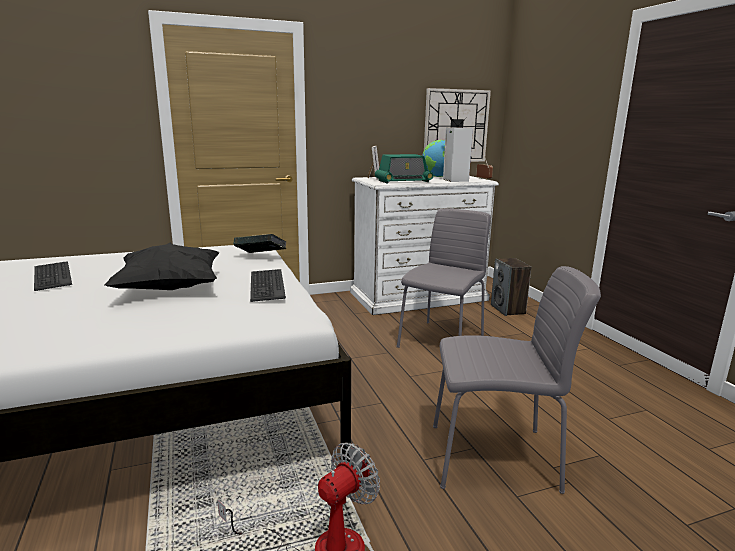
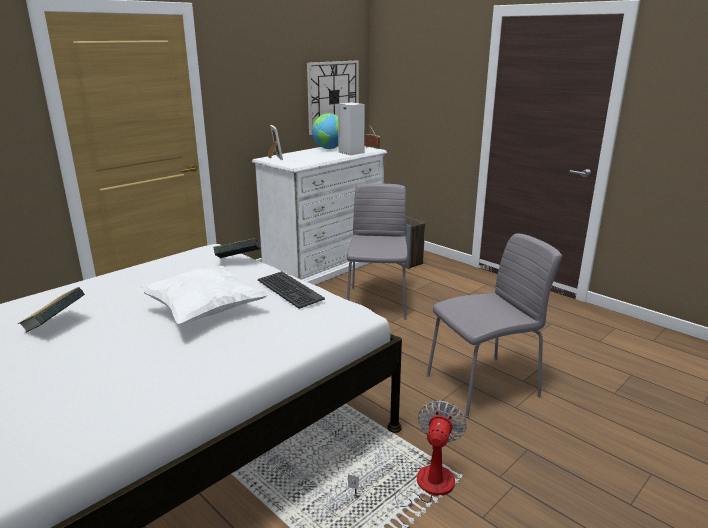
camera: 25 degrees left, 5 degrees up
keyboard [34,261,72,291] -> book [18,287,85,333]
black pillow [104,243,219,290] -> white pillow [139,266,268,324]
radio [375,154,434,184] -> none

